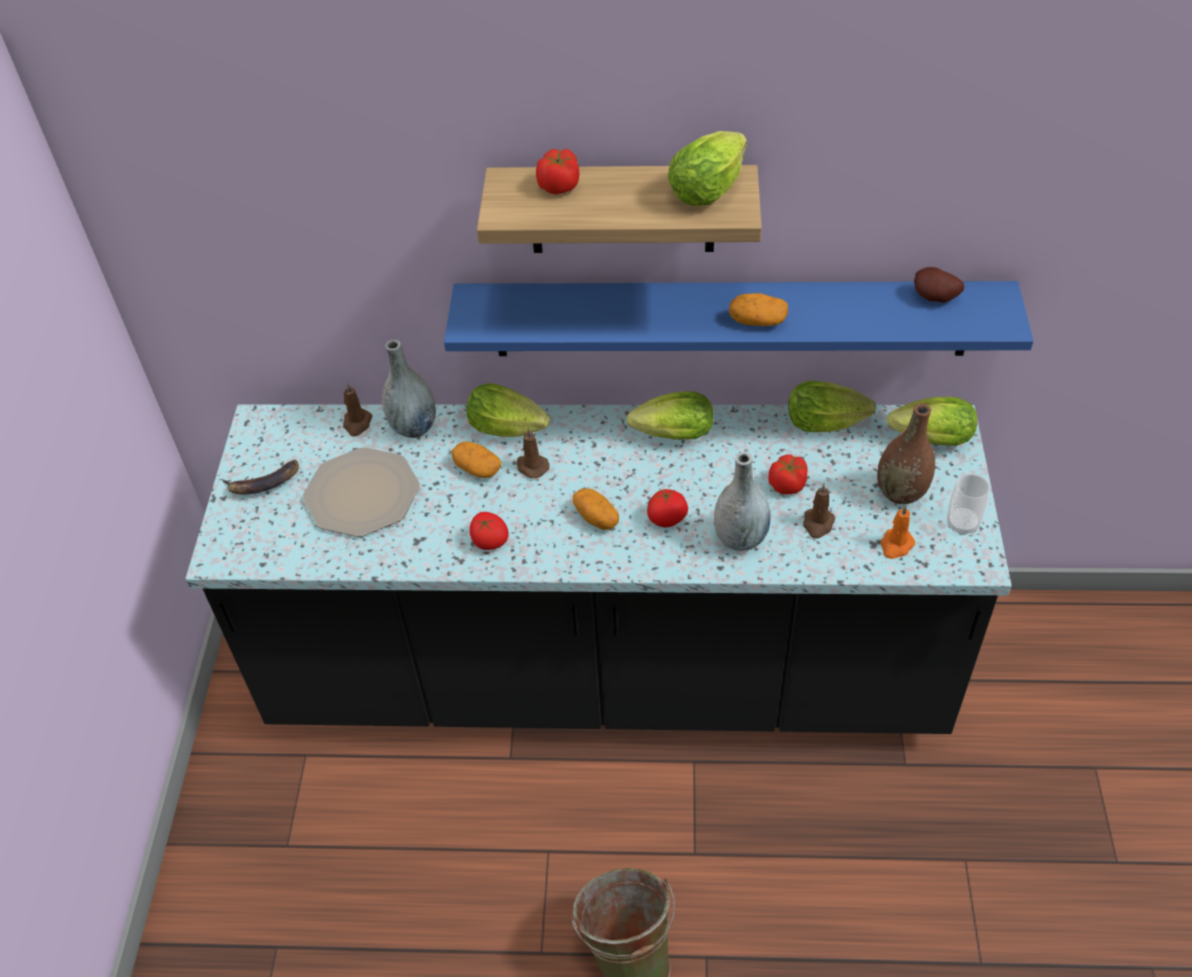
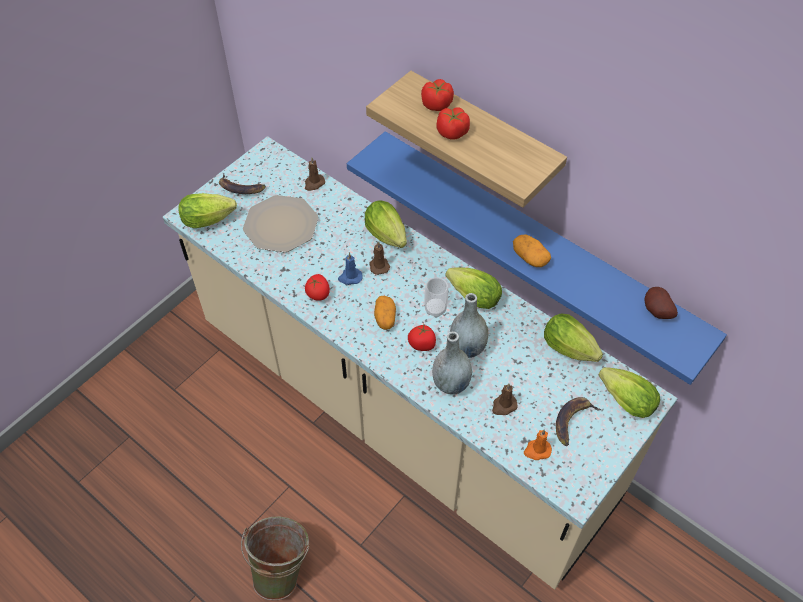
camera: 35 degrees right, 5 degrees up
black counter [186,404,1012,734] -> beige counter [163,136,678,589]
grey vase [382,340,436,438] -> grey vase moved to [450,293,488,358]
potato [451,441,501,478] -> none
lettuce [668,131,747,206] -> lettuce moved to [178,193,237,228]
tomato [769,454,808,495] -> tomato moved to [436,107,470,140]
brown vase [877,403,935,504] -> banana [556,397,602,446]
cup [947,474,990,535] -> cup moved to [424,278,448,317]
none -> blue candle [338,253,363,285]

